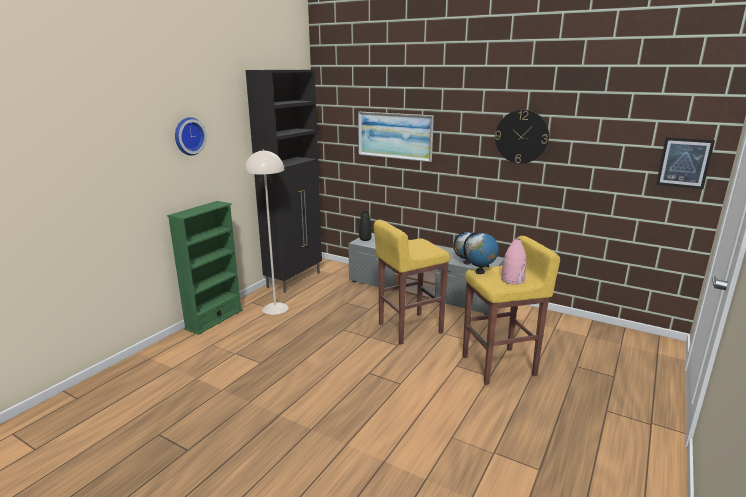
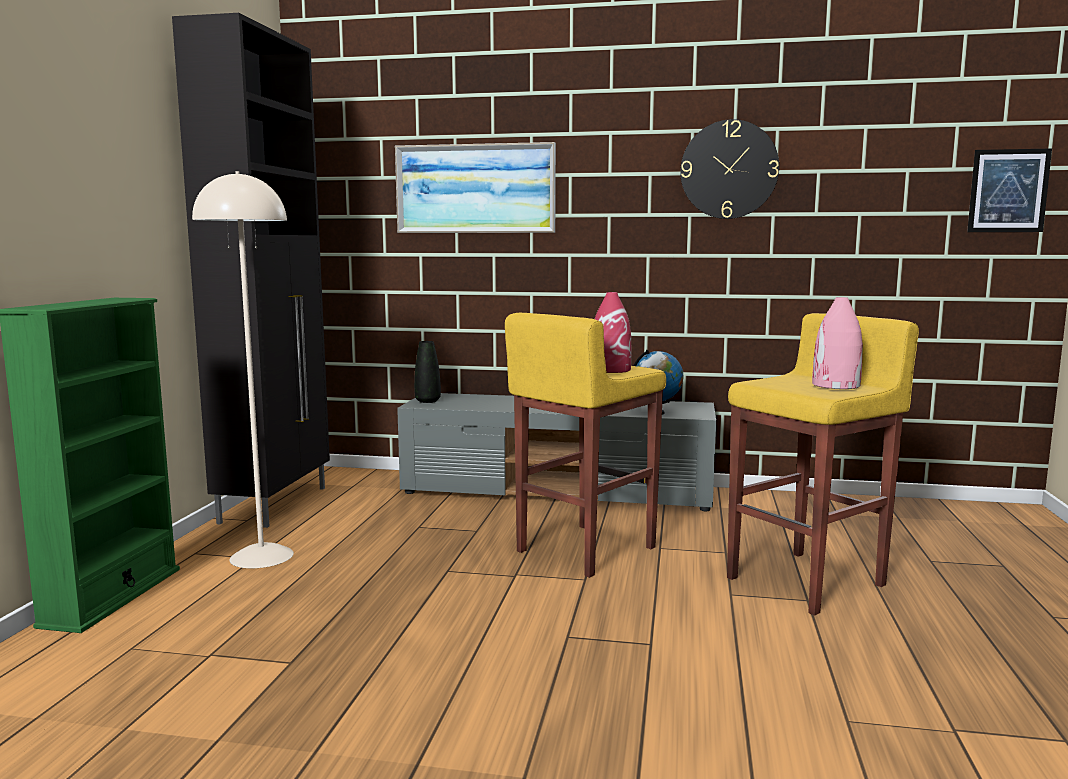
camera: 20 degrees left, 10 degrees down
wall clock [175,117,207,156] -> none
globe [463,232,499,274] -> none
none -> red vase [595,292,631,373]

